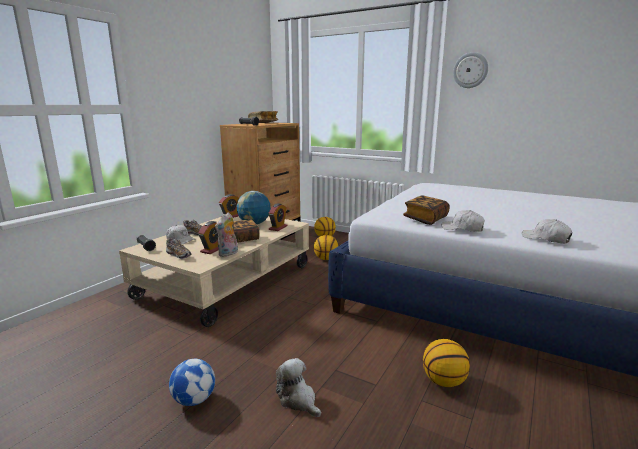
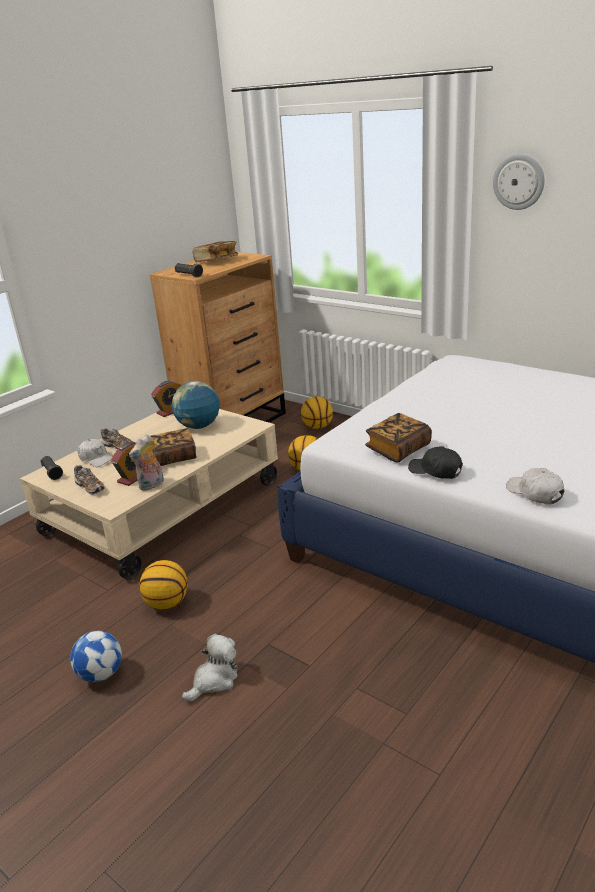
camera: 10 degrees right, 10 degrees up
alarm clock [269,203,287,231] -> none
plush toy [276,358,321,417] -> plush toy turned 75 degrees clockwise [182,634,238,702]
basketball [423,339,470,387] -> basketball moved to [140,560,188,609]
white cap [441,210,485,232] -> black cap [408,446,463,479]

